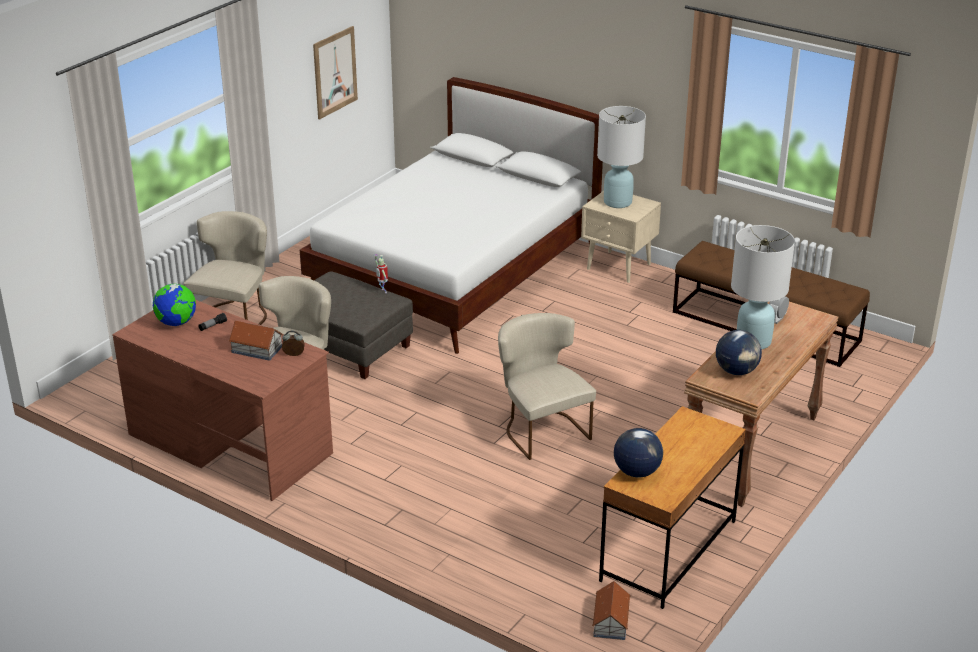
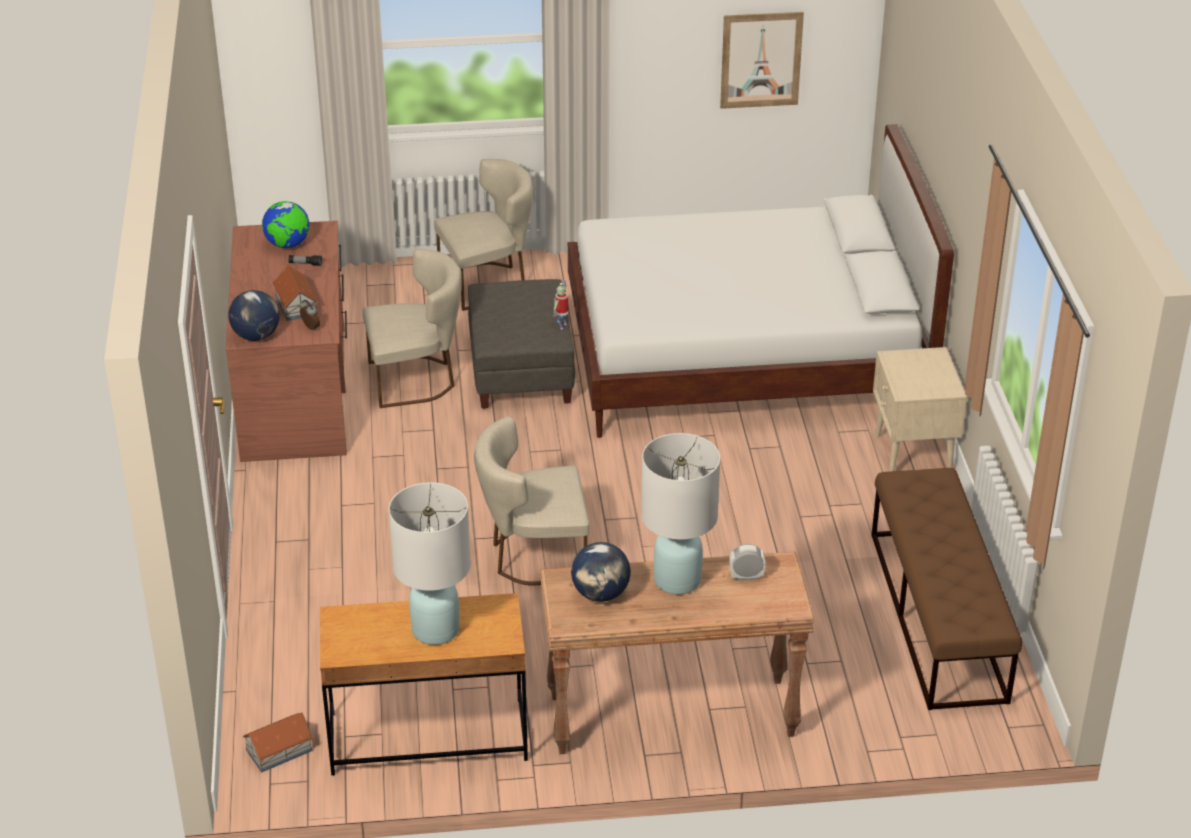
camera: 50 degrees right, 5 degrees up
beige chair [498,313,596,460] -> beige chair turned 120 degrees counterclockwise [474,416,589,586]
white table lamp [597,106,646,208] -> white table lamp moved to [389,482,471,645]
globe [614,428,663,478] -> globe moved to [228,290,280,341]

